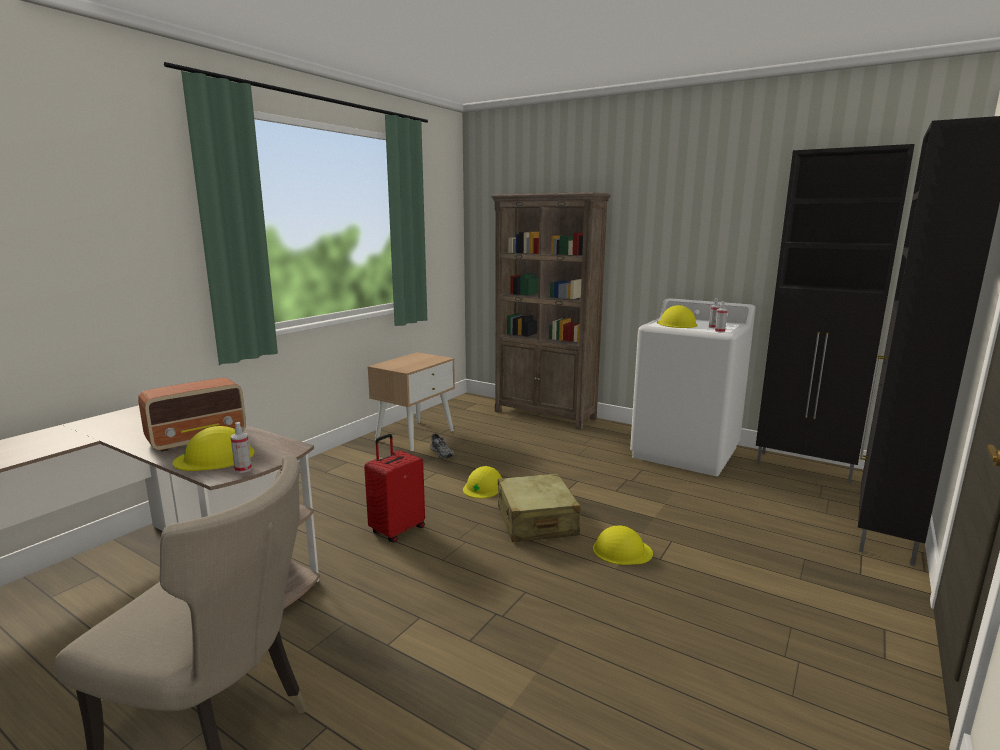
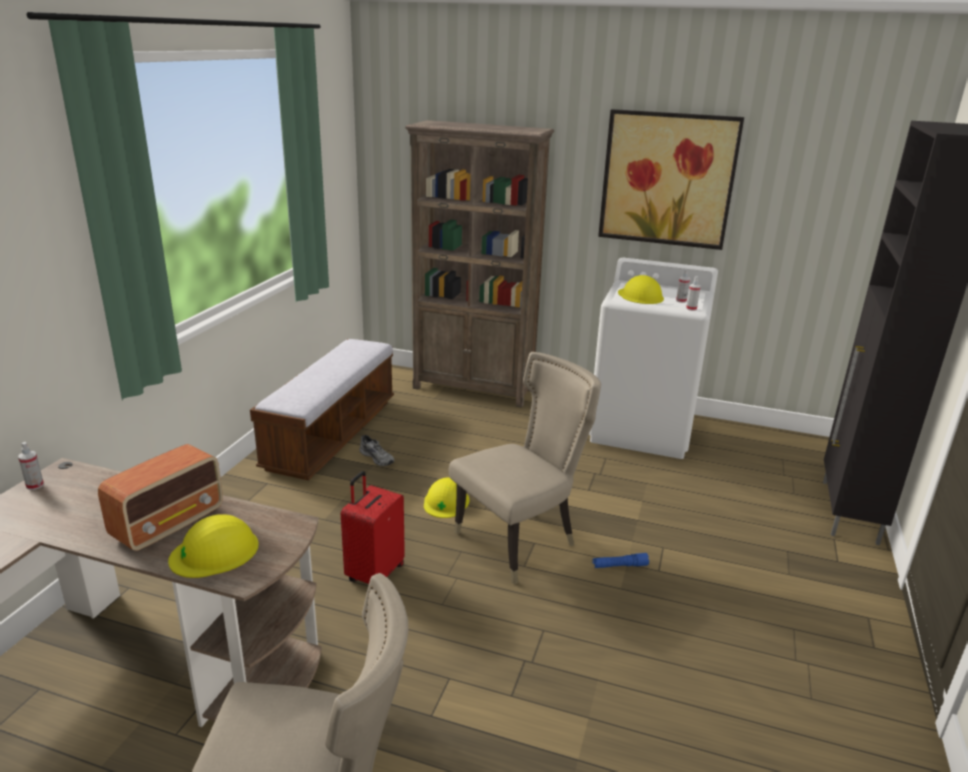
camera: 15 degrees left, 10 degrees up
spray bottle [231,422,252,473] -> spray bottle moved to [18,442,44,490]
beige nightstand [367,352,455,451] -> bench [250,339,394,481]
beige suitcase [498,473,581,542] -> beige chair [449,352,601,585]
yellow hard hat [593,526,653,565] -> blue flashlight [592,553,649,568]
black cabinet [756,144,915,483] -> none
none -> picture [598,109,744,250]

